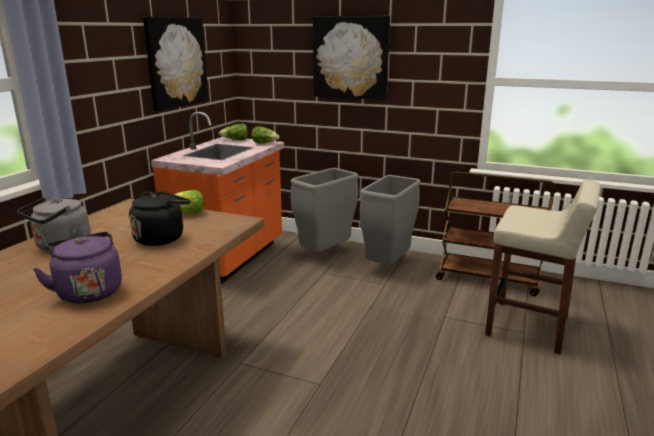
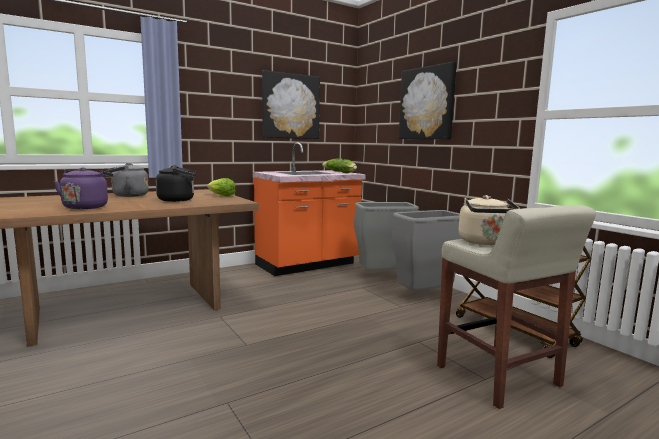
camera: 35 degrees right, 10 degrees down
none -> beige kettle [459,195,520,245]

